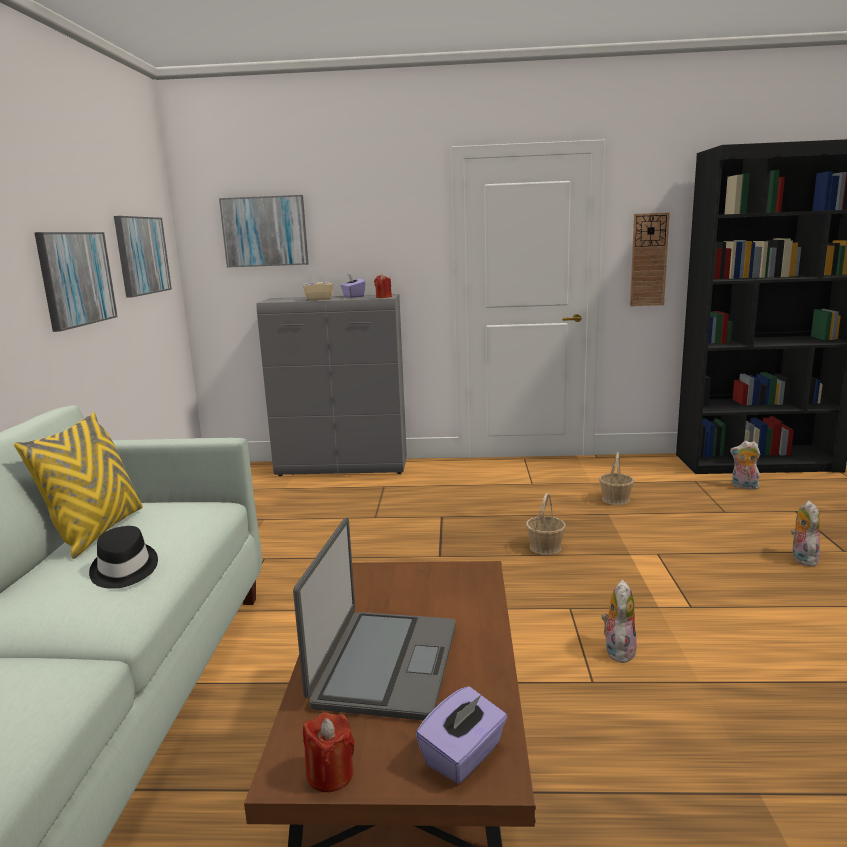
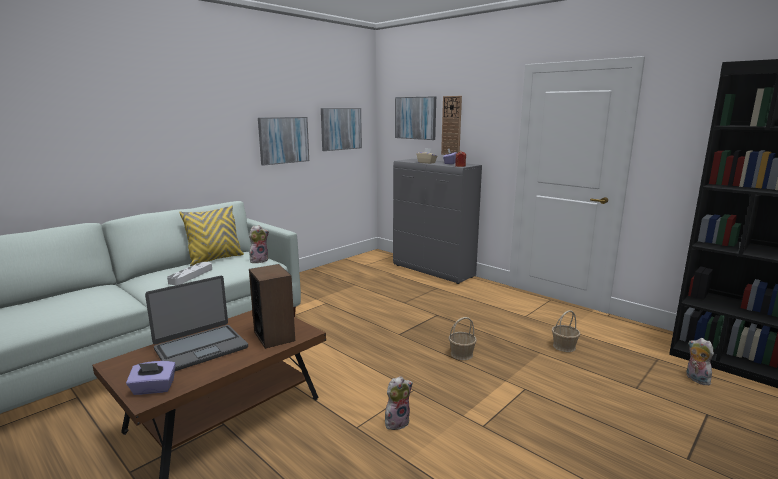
camera: 40 degrees right, 0 degrees up
black hat [89,526,158,589] -> grey tray [167,262,212,285]
red candle [303,712,355,792] -> none
wall clock [630,212,670,306] -> wall clock moved to [441,96,462,155]
plush toy [791,501,820,566] -> plush toy moved to [249,225,269,263]
none -> speaker [249,264,295,349]

